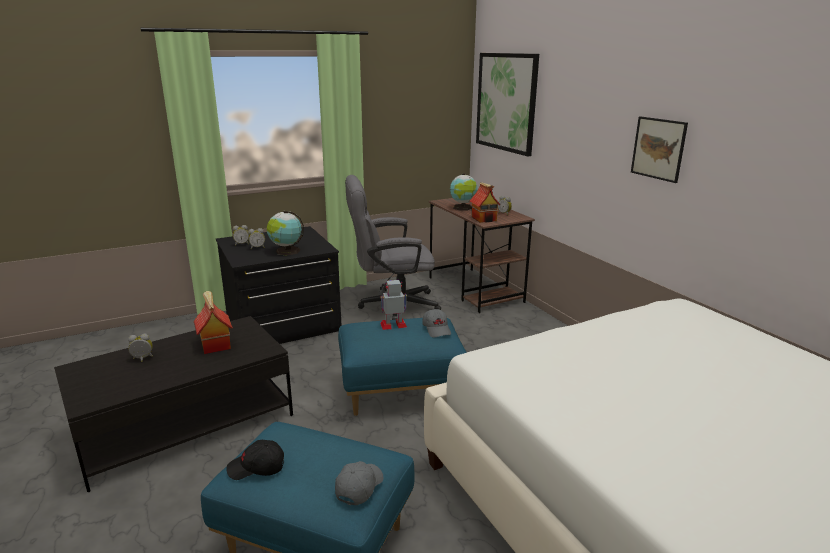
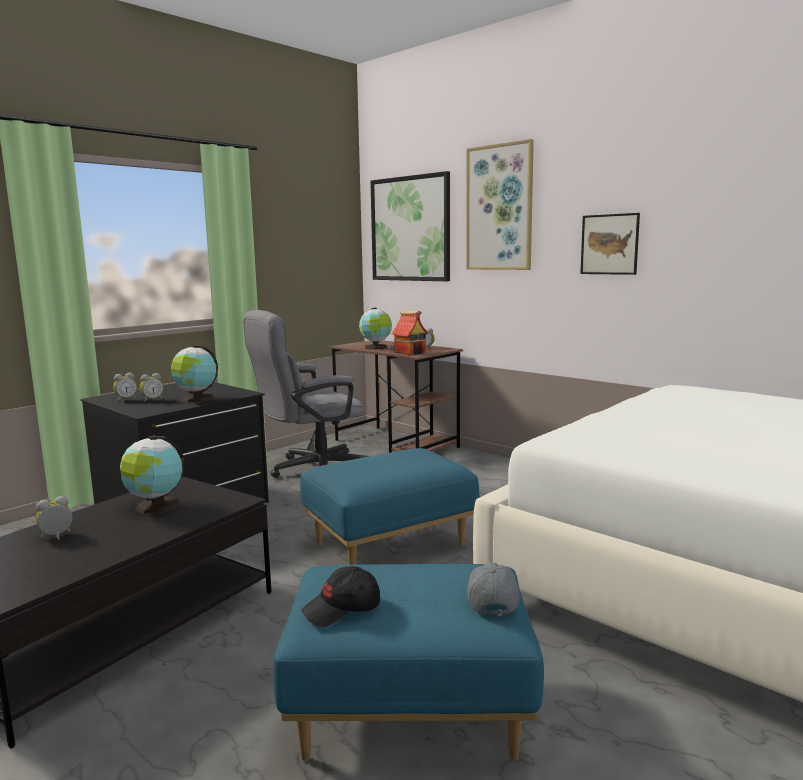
camera: 20 degrees left, 10 degrees down
toy house [194,291,233,354] -> globe [120,436,184,515]
toy robot [380,280,407,330] -> none
grey cap [423,309,451,337] -> none
none -> picture [466,139,534,270]

